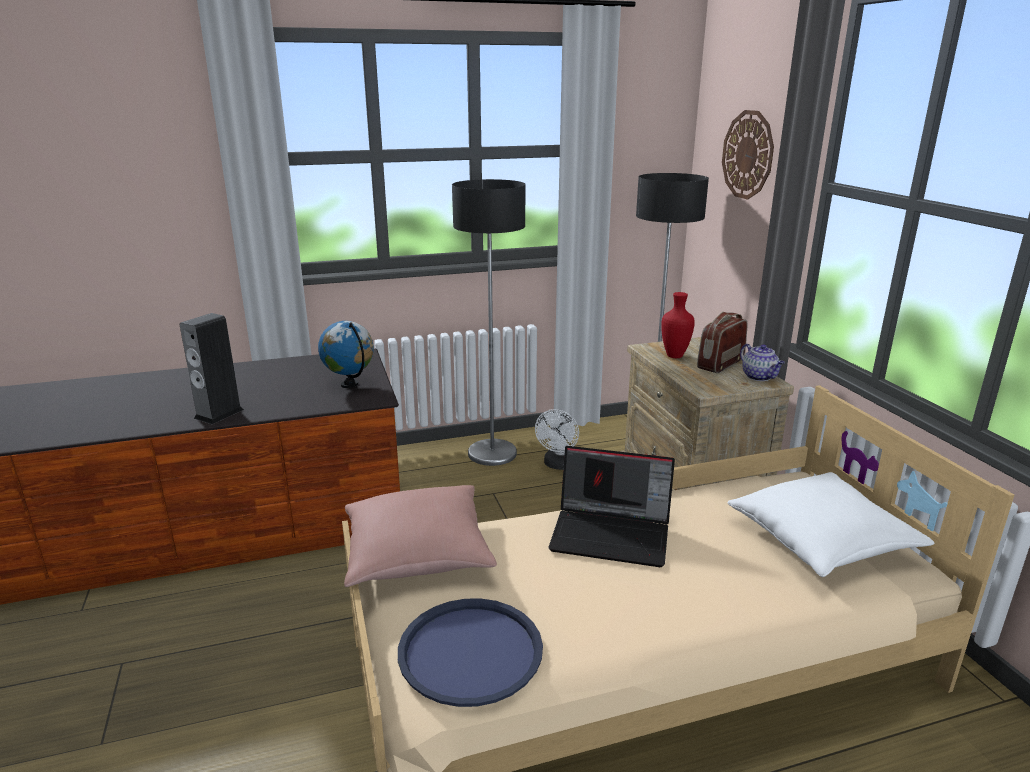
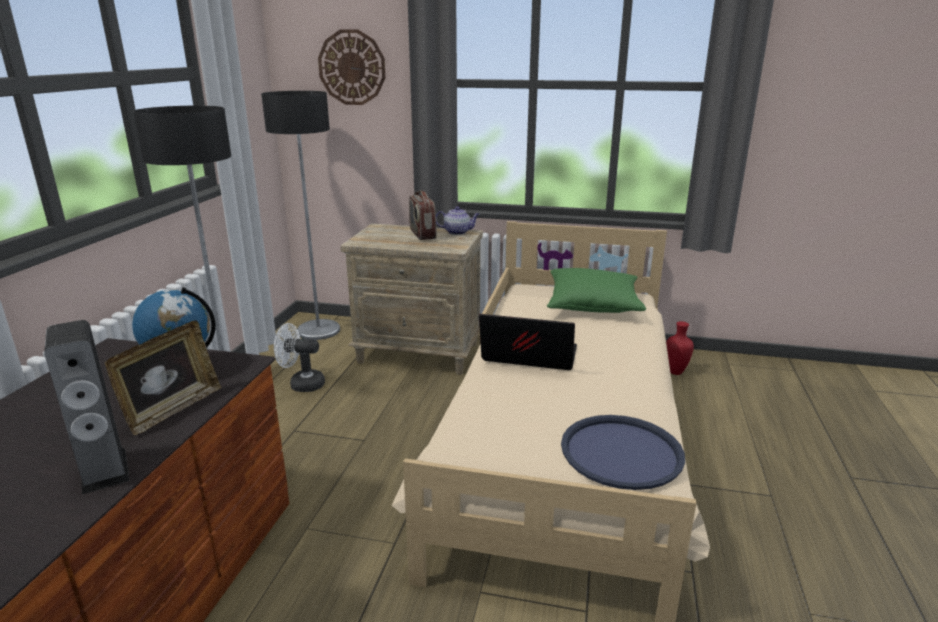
camera: 60 degrees left, 0 degrees up
pink pillow [344,485,497,587] -> none
white fan [535,409,579,470] -> white fan turned 135 degrees clockwise [274,323,325,392]
laptop [548,446,675,567] -> laptop turned 120 degrees counterclockwise [479,314,577,370]
red vase [661,292,695,358] -> red vase moved to [666,321,694,375]
white pillow [727,472,935,577] -> green pillow [547,268,646,313]
none -> picture frame [105,320,221,435]

